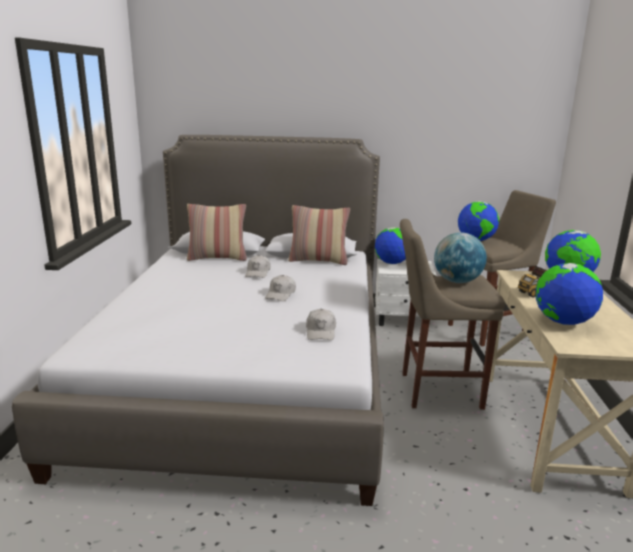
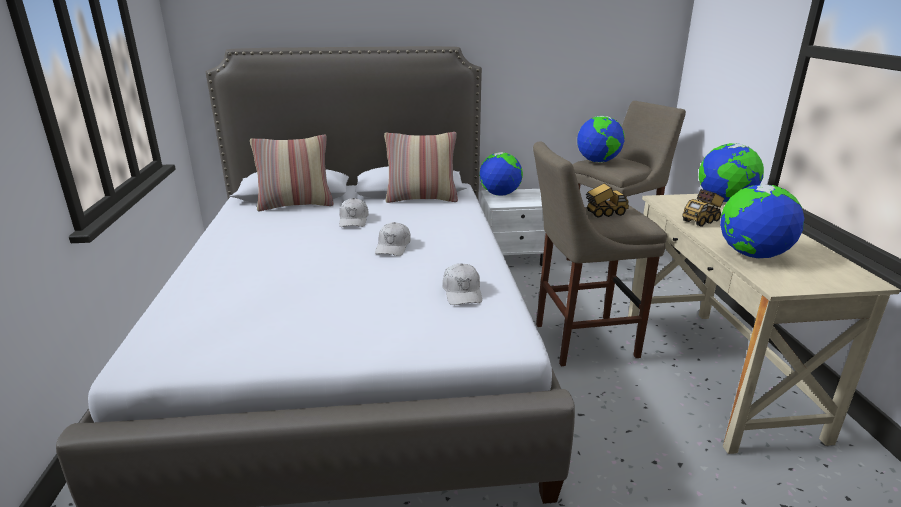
camera: 10 degrees left, 5 degrees up
globe [434,232,487,283] -> toy truck [585,183,629,218]

